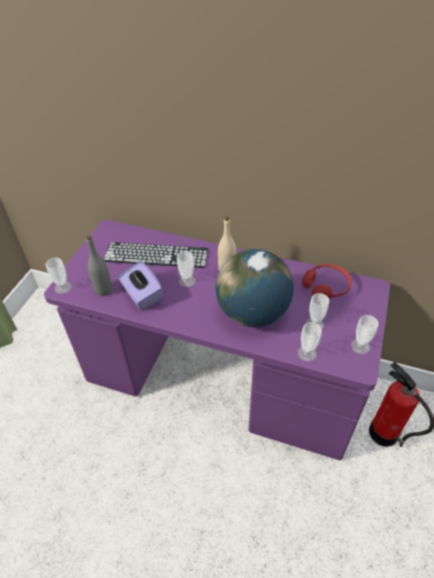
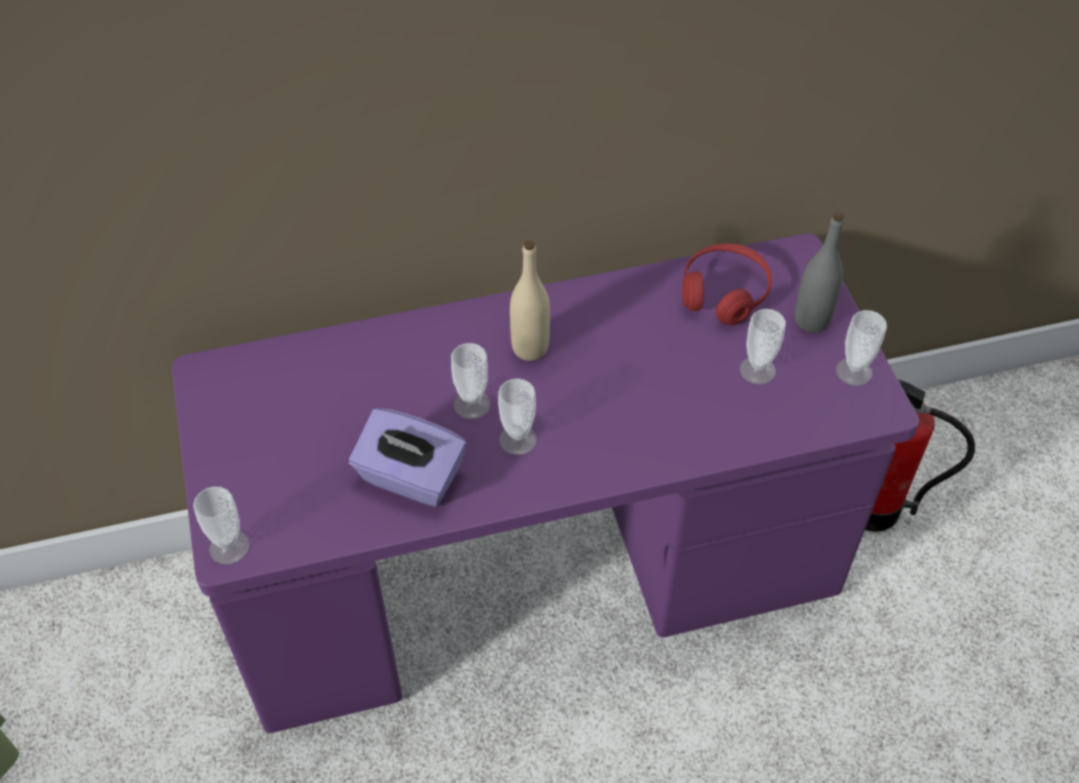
camera: 35 degrees left, 5 degrees up
grey bottle [86,236,112,296] -> grey bottle moved to [795,212,844,333]
keyboard [103,242,208,268] -> none
globe [216,249,294,327] -> none
cup [298,322,322,361] -> cup moved to [498,378,537,455]

